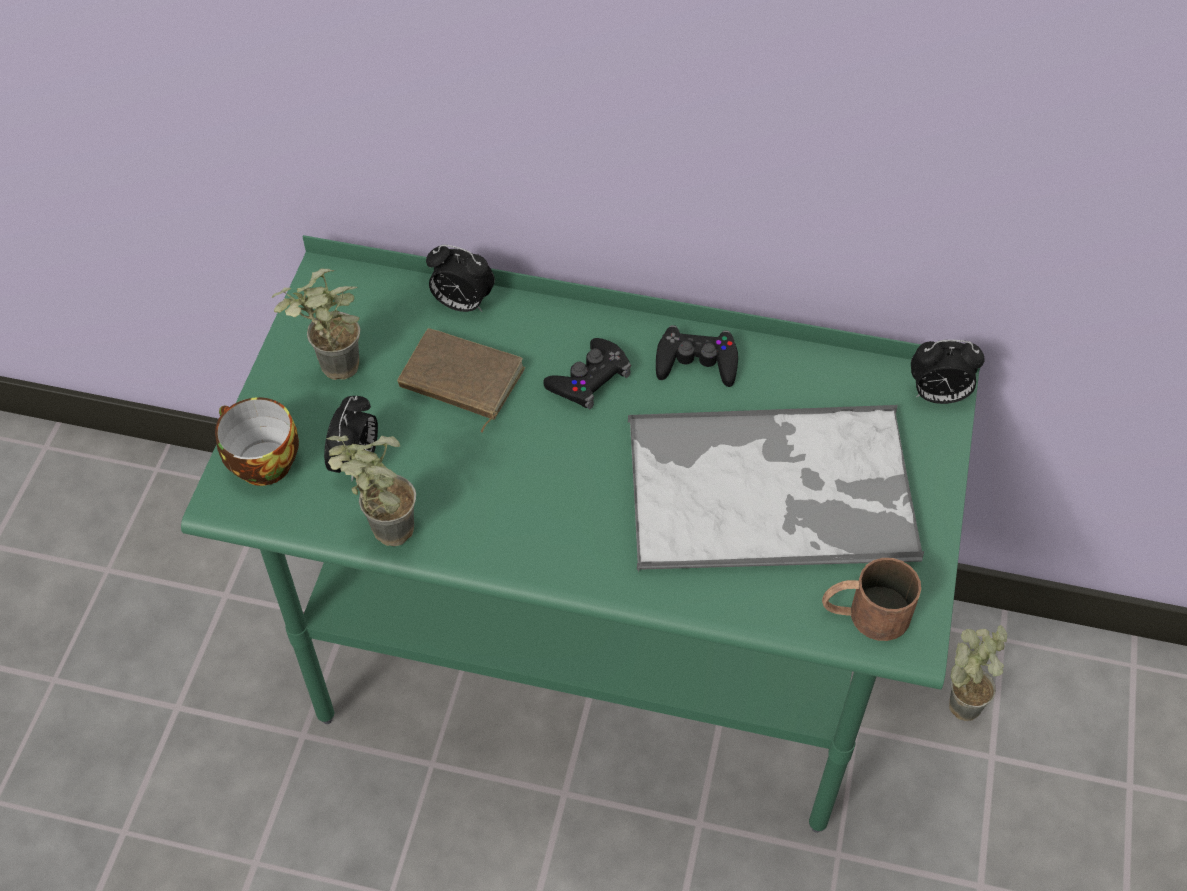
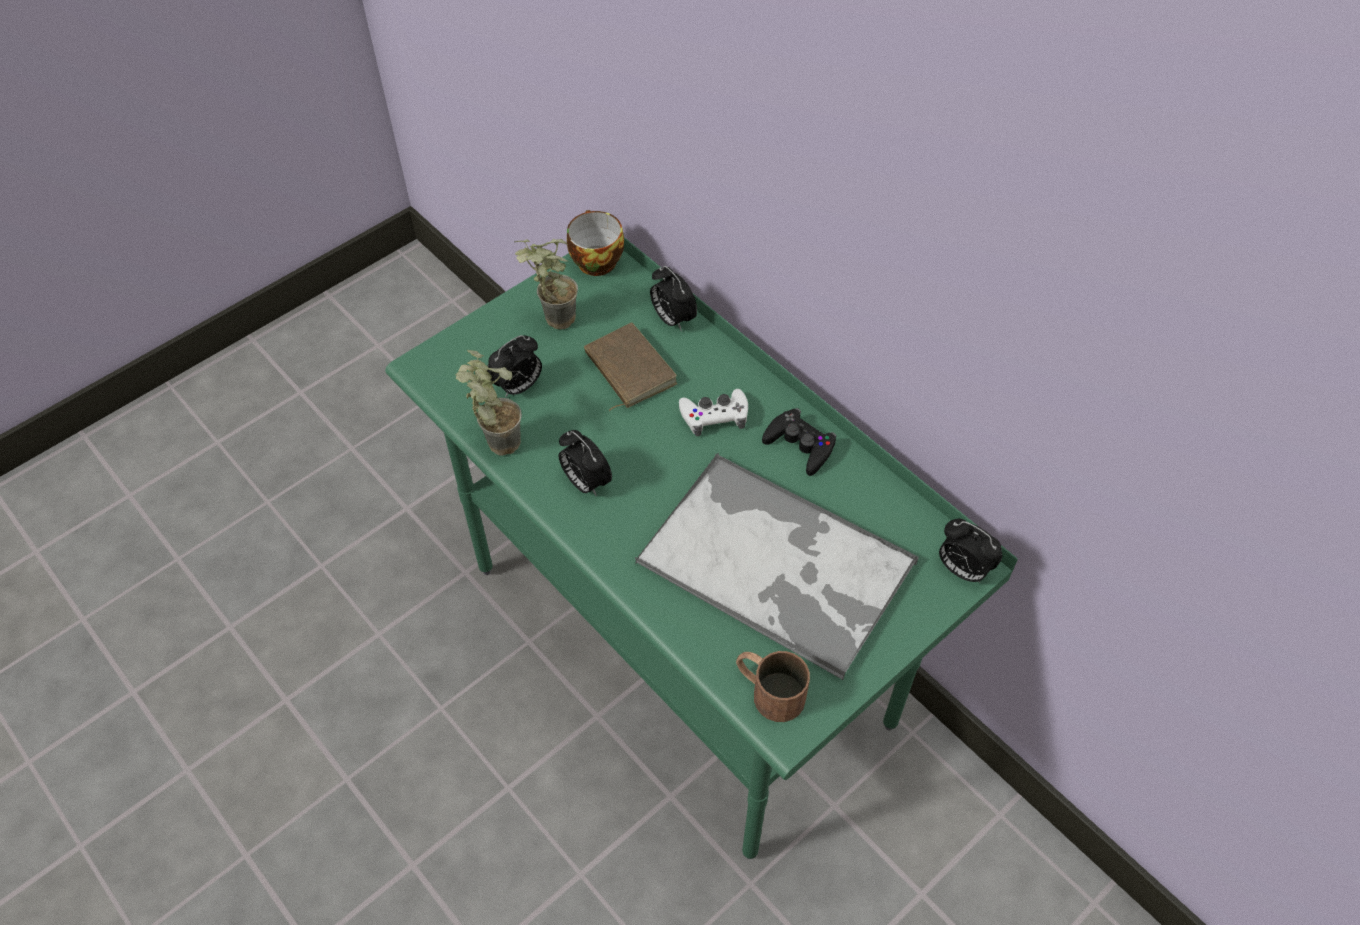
camera: 35 degrees right, 0 degrees up
cup [215,397,299,486] -> cup moved to [567,210,624,276]
black game controller [543,338,631,409] -> white game controller [679,389,748,436]
potted plant [949,625,1007,721] -> none
none -> alarm clock [559,430,612,497]

